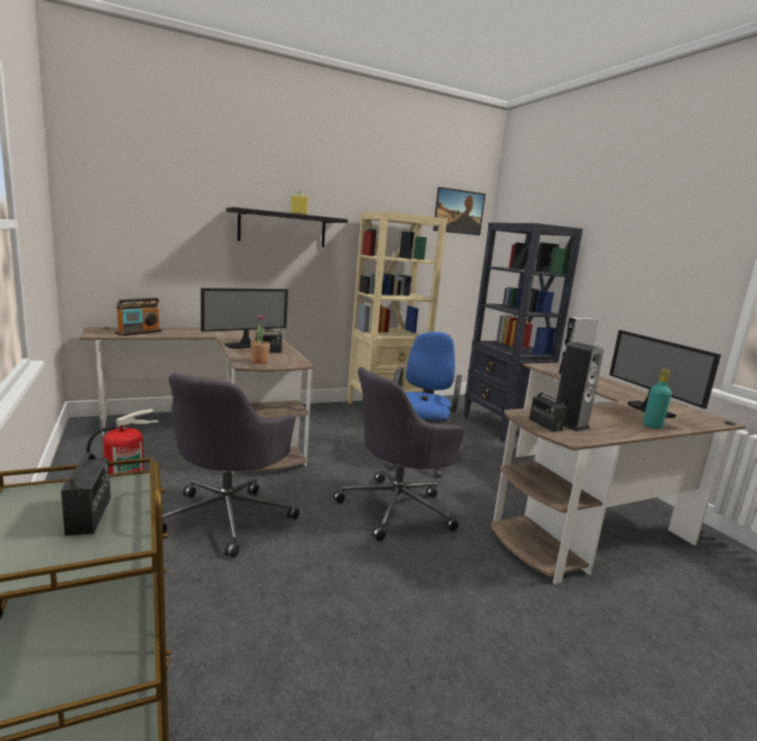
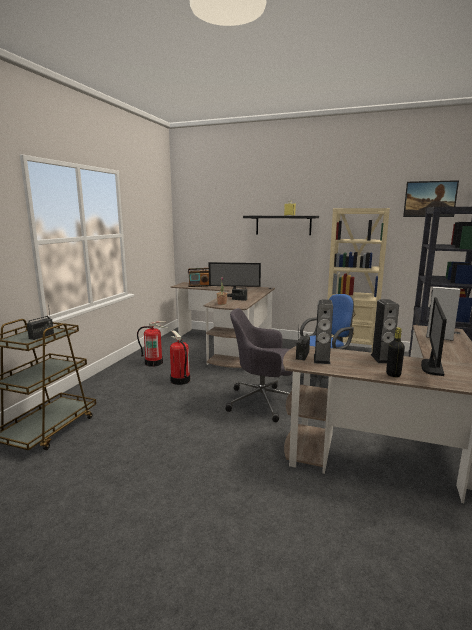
camera: 45 degrees right, 0 degrees up
grey office chair [162,373,299,558] -> fire extinguisher [170,330,190,385]
turquoise bottle [643,369,672,429] -> black bottle [386,327,405,377]
none -> speaker [371,299,399,363]

